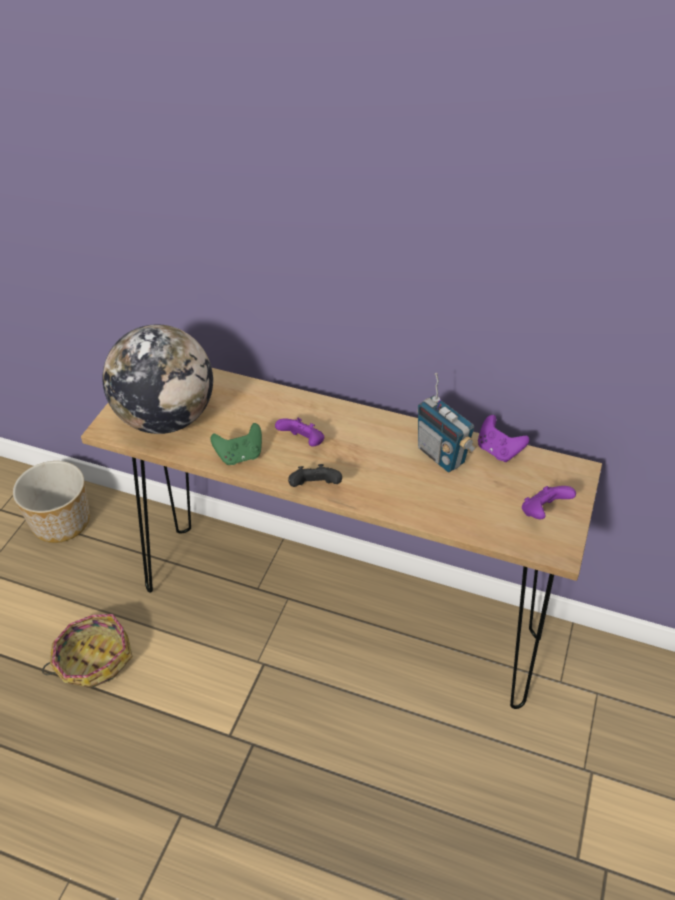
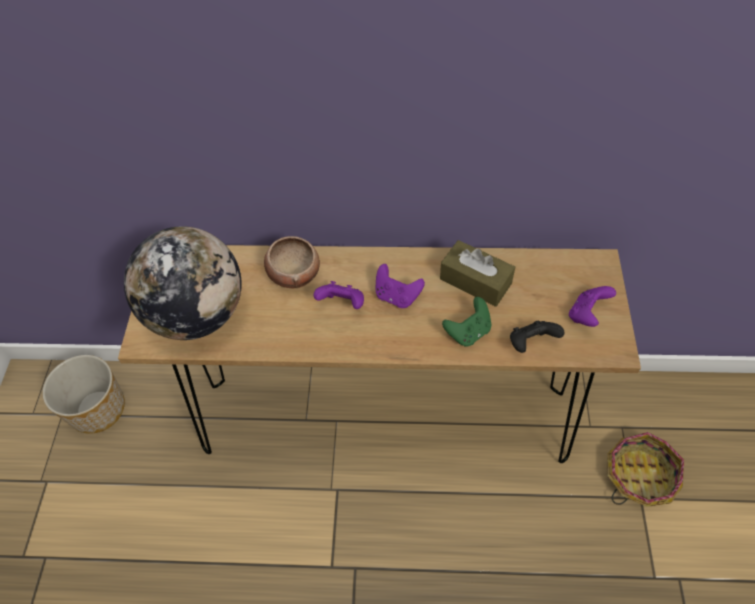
camera: 15 degrees left, 10 degrees up
basket [42,614,133,688] -> basket moved to [607,432,684,507]
green game controller [210,423,262,465] -> green game controller moved to [442,297,491,347]
black game controller [288,464,342,487] -> black game controller moved to [510,321,565,353]
radio [417,373,477,472] -> brown tissue box [440,240,515,307]
purple game controller [478,415,529,462] -> purple game controller moved to [376,264,425,308]
none -> bowl [264,236,320,288]

